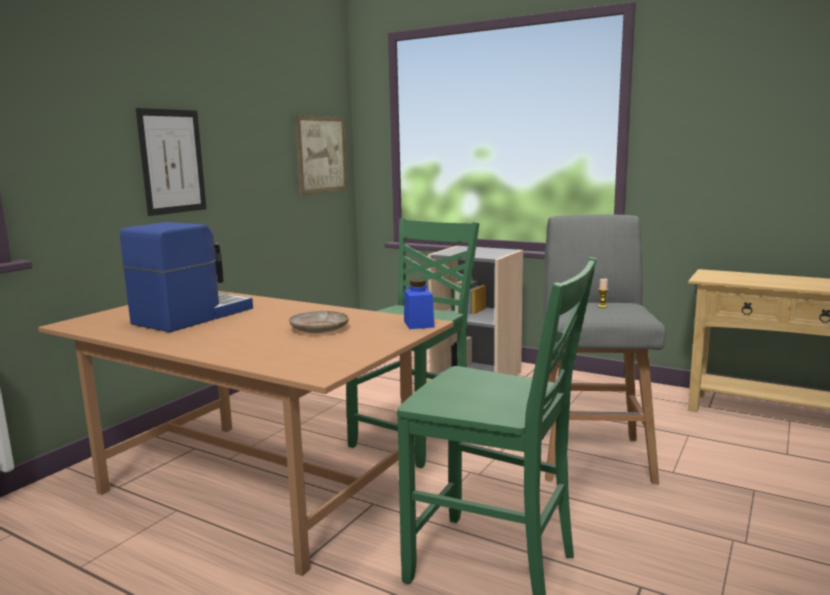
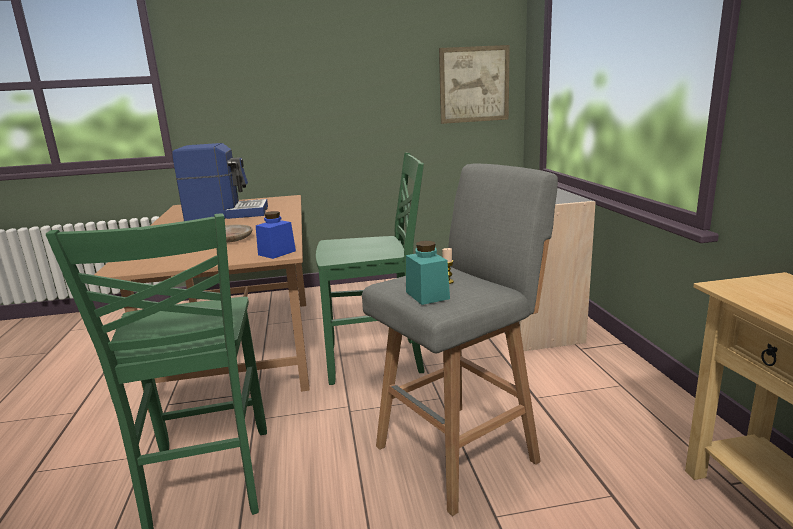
camera: 50 degrees right, 5 degrees up
picture [136,108,206,216] -> none
none -> turquoise jar [406,241,450,305]

